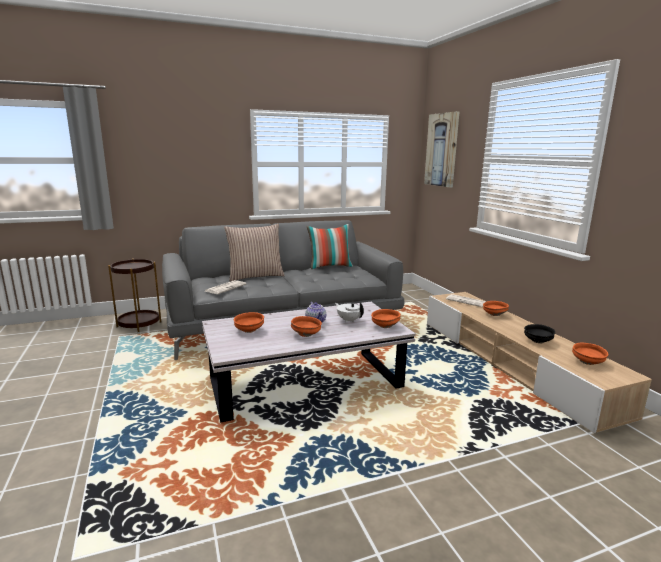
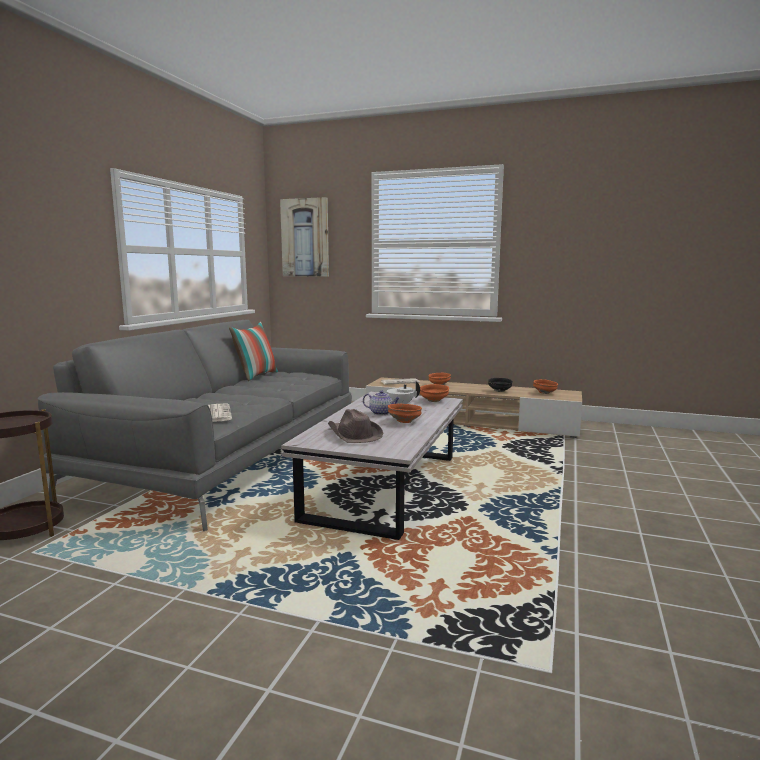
camera: 50 degrees left, 5 degrees down
pillow [224,224,285,281] -> none
orange bowl [234,312,264,333] -> brown hat [328,409,384,443]

